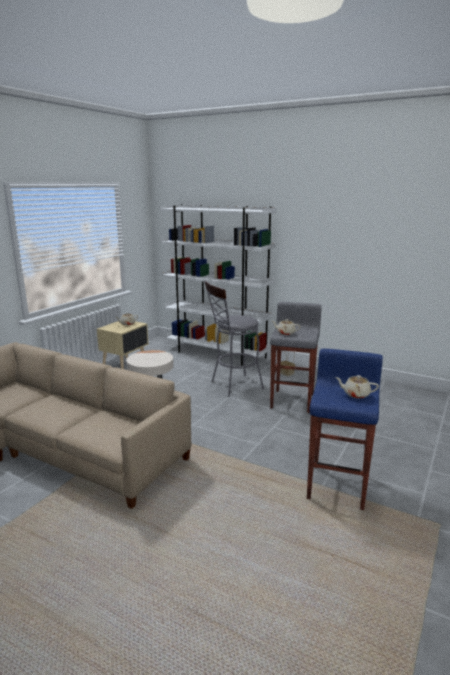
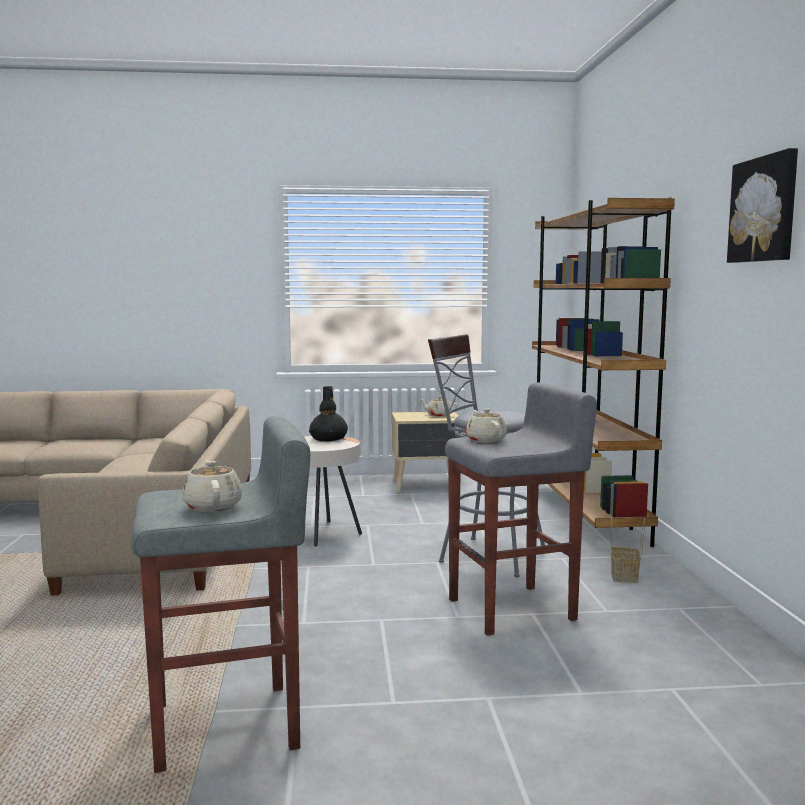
camera: 55 degrees right, 10 degrees down
white bookcase [159,204,276,366] -> brown bookcase [532,198,675,547]
blue stool [307,349,383,510] -> grey stool [131,416,310,773]
none -> black vase [309,386,348,442]
none -> picture [727,148,798,263]

